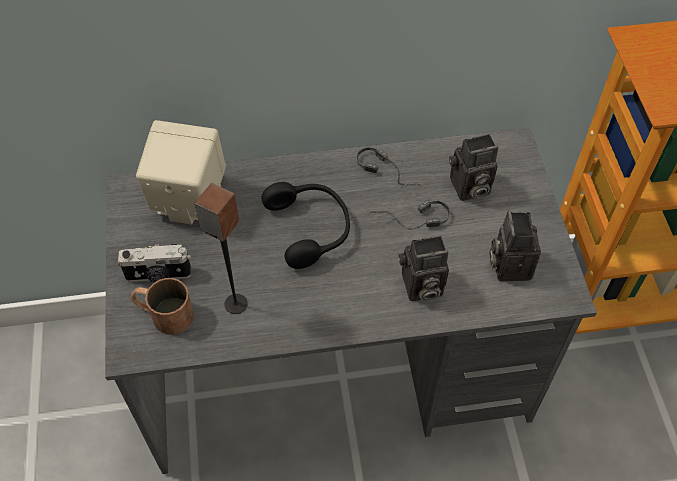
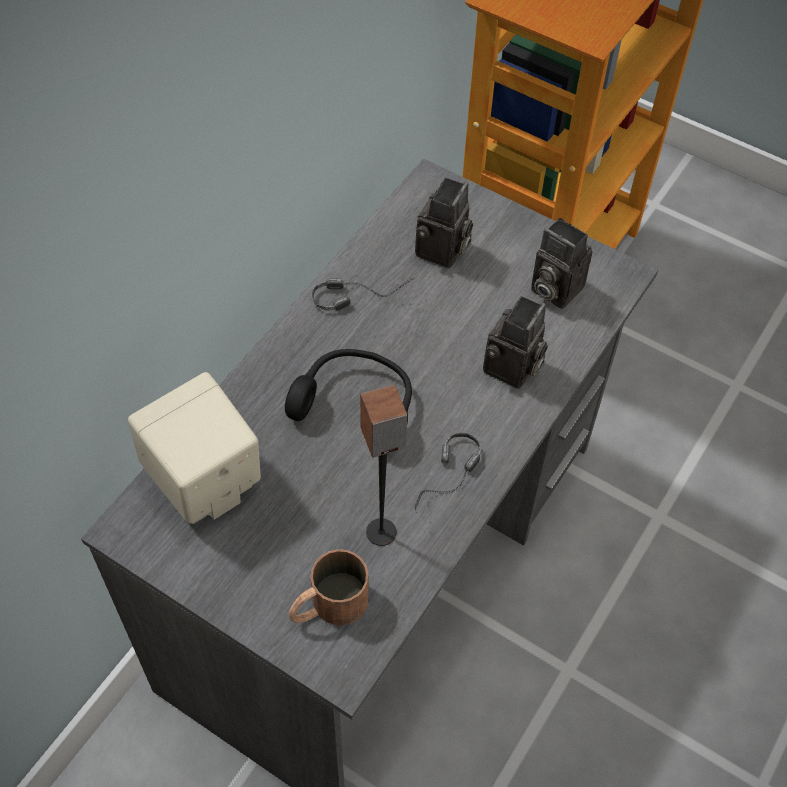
camera: 50 degrees left, 0 degrees up
camera [118,244,191,283] -> none
headphones [368,200,450,230] -> headphones moved to [414,432,481,513]

